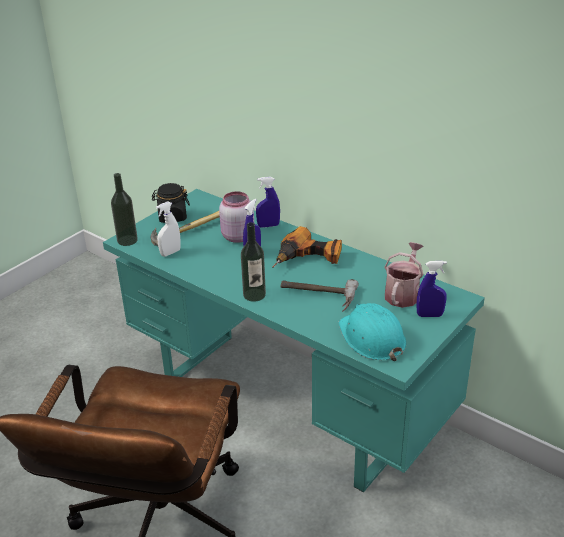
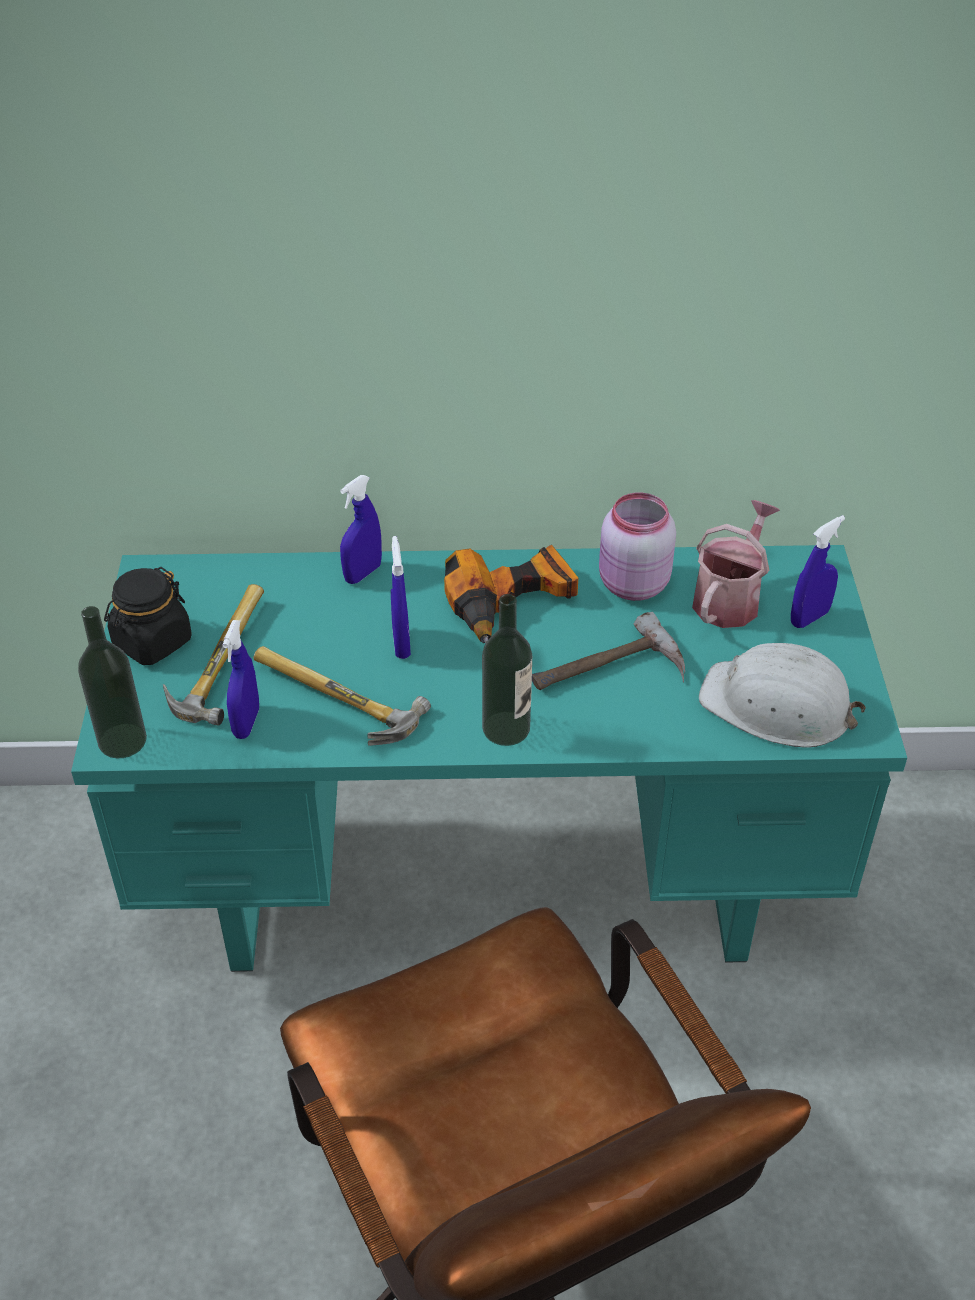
camera: 40 degrees left, 10 degrees up
white spray bottle [156,201,181,257] -> blue spray bottle [223,620,259,739]
pink jar [219,191,254,243] -> pink jar moved to [599,492,676,601]
turquoise hard hat [338,303,406,361] -> white hard hat [699,643,866,748]
watering can [384,242,424,308] -> watering can turned 45 degrees clockwise [692,500,780,628]
none -> hammer [254,646,431,746]

